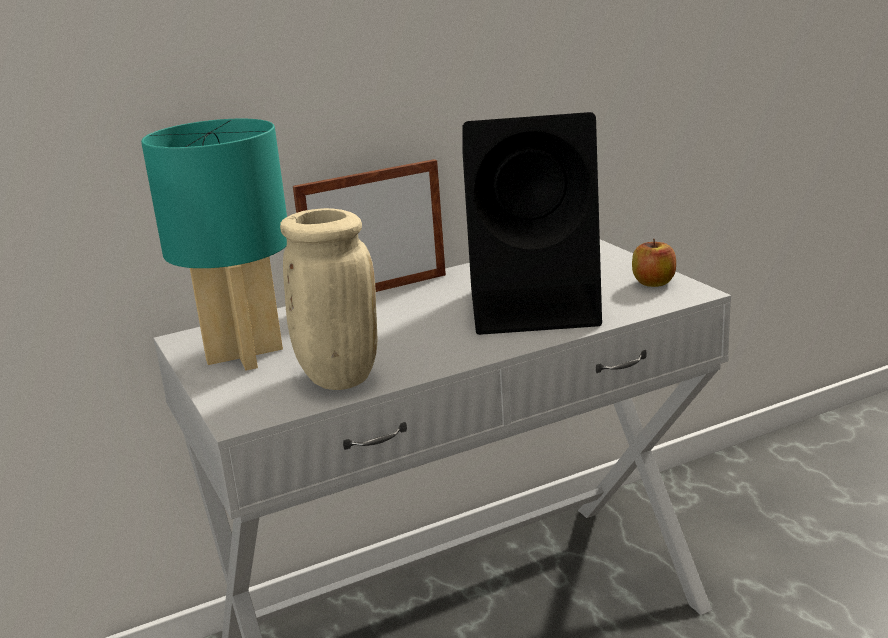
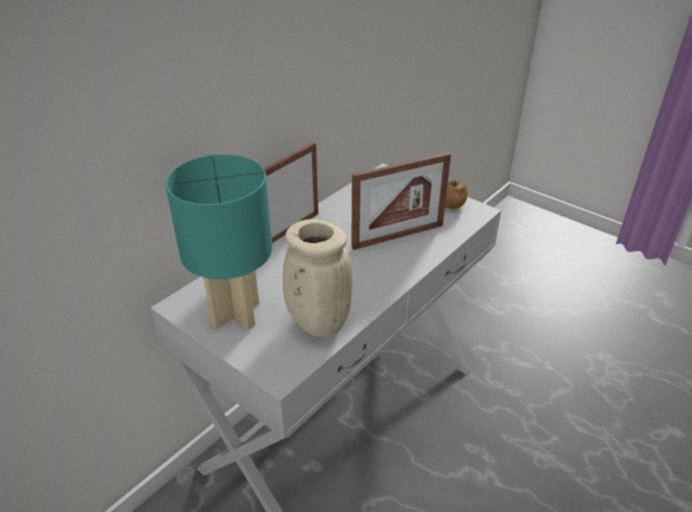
camera: 25 degrees left, 15 degrees up
black speaker [462,112,602,335] -> picture frame [351,152,451,250]

